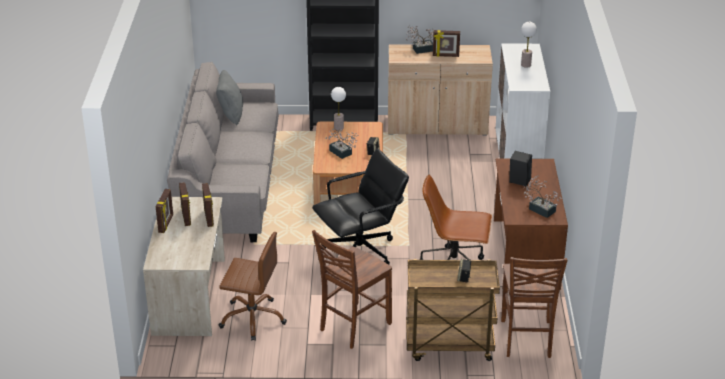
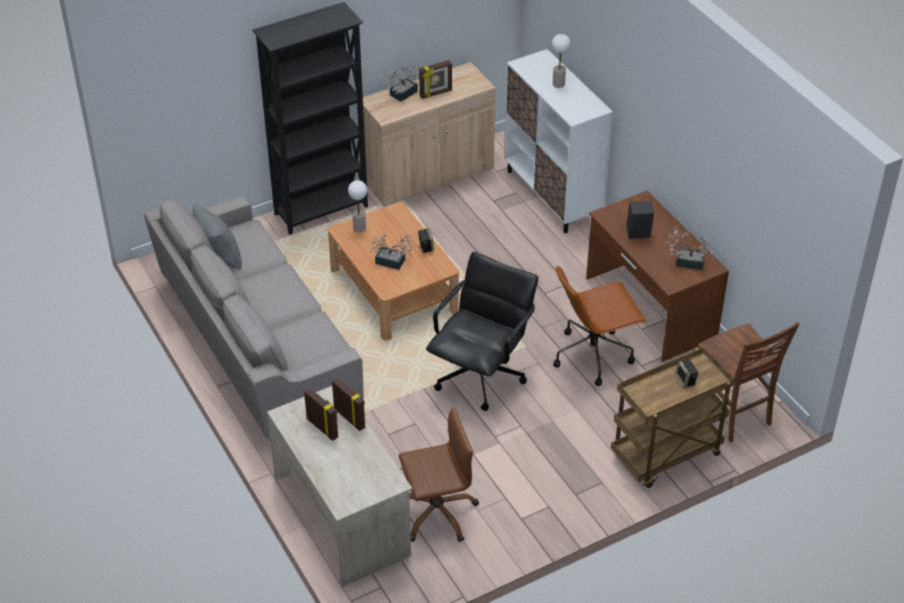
camera: 30 degrees left, 10 degrees up
picture frame [156,189,173,233] -> none
brown chair [312,230,392,349] -> none

